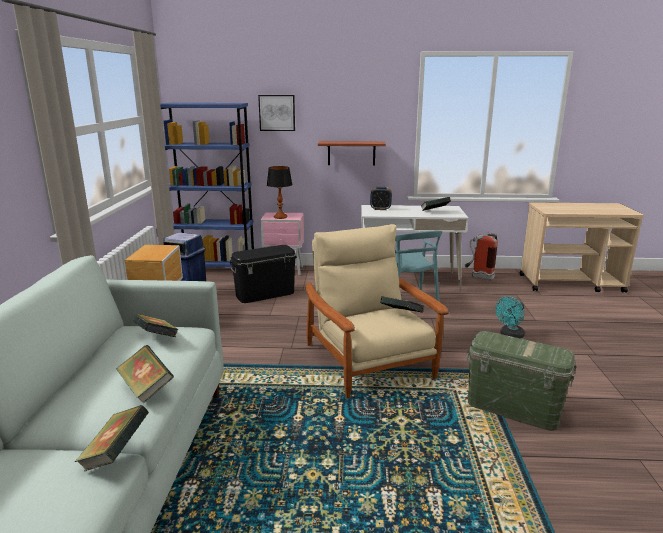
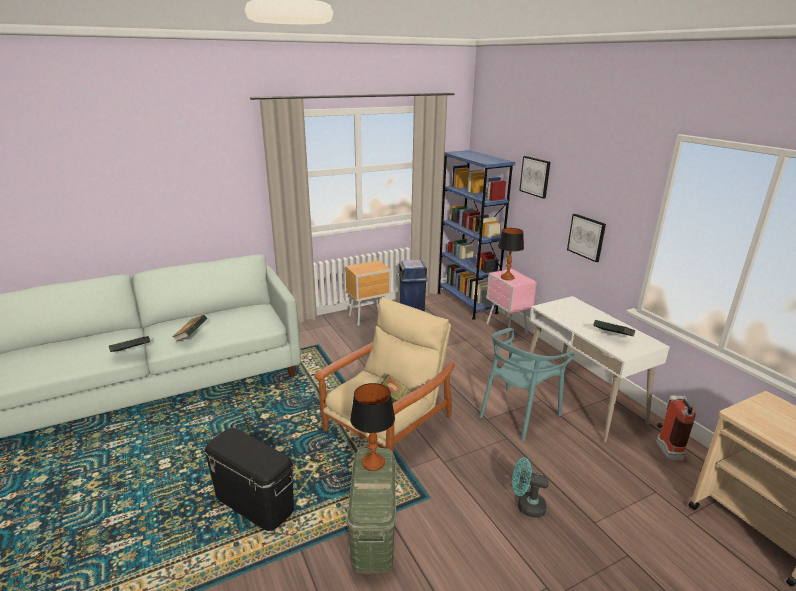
camera: 60 degrees right, 5 degrees up
book [133,314,179,337] -> none
black storage box [230,245,297,303] -> black storage box moved to [205,428,294,531]
shelf [318,141,386,166] -> picture [567,214,606,262]
alarm clock [370,187,392,210] -> none
none -> table lamp [350,383,395,471]

